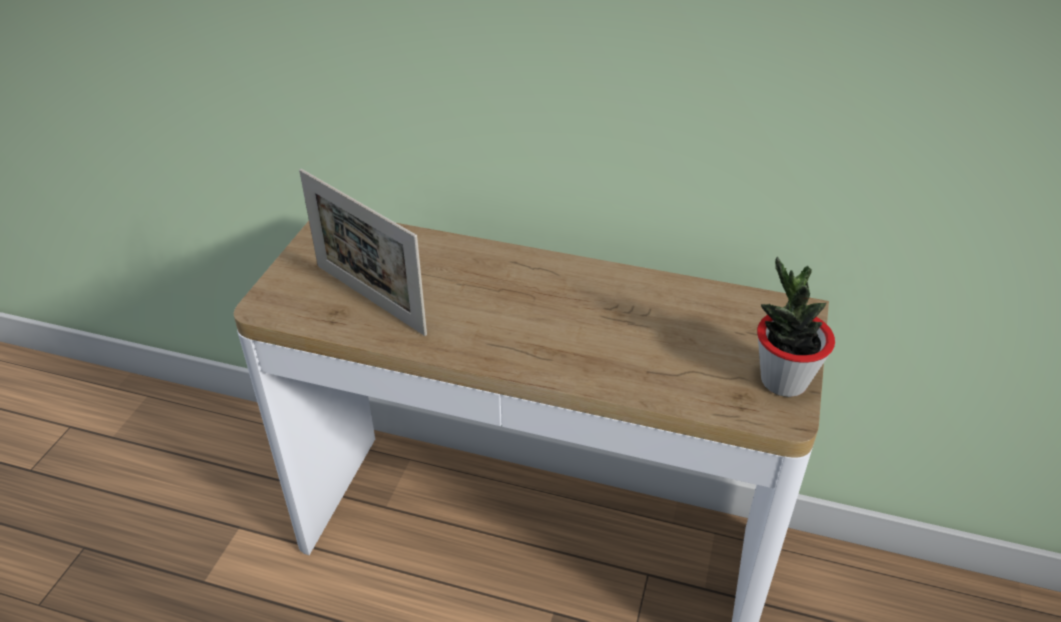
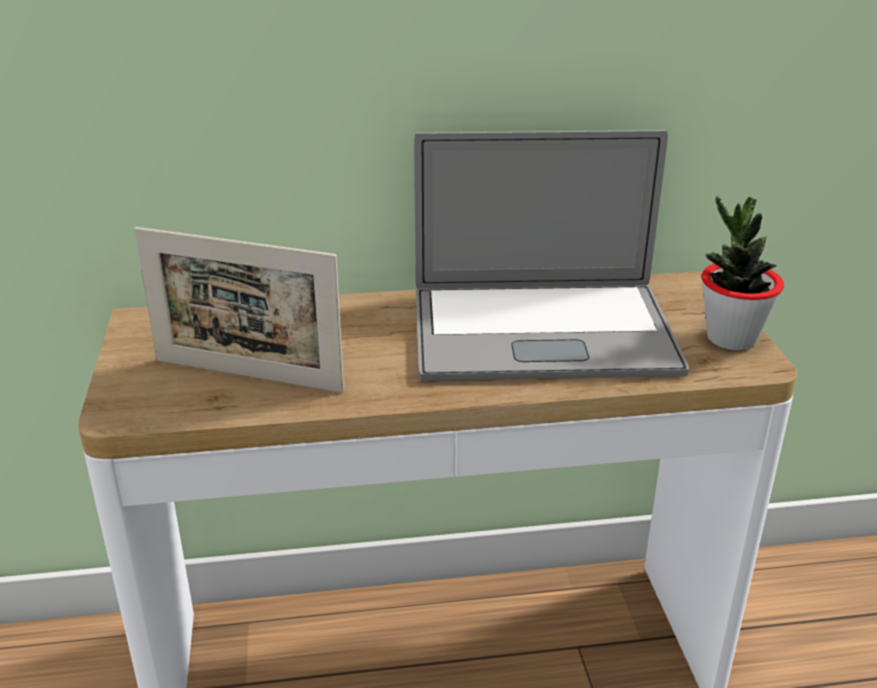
camera: 25 degrees left, 10 degrees down
none -> laptop [414,130,689,381]

